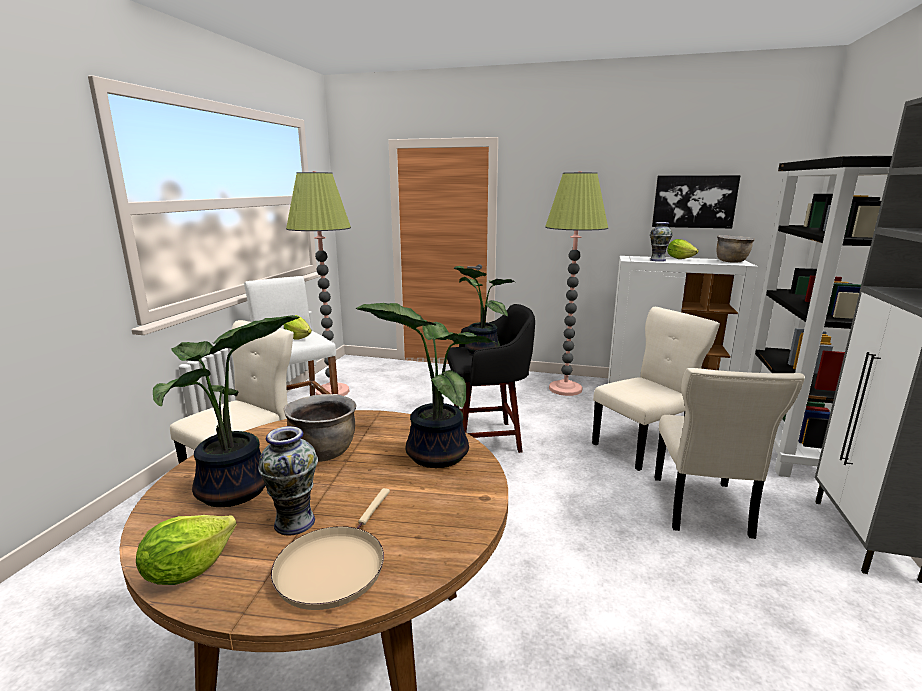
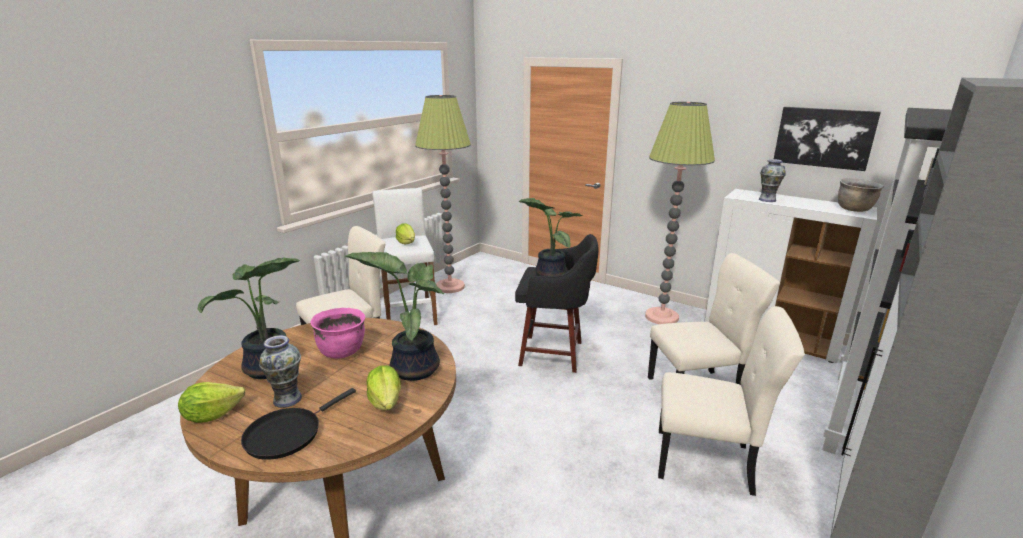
camera: 20 degrees right, 5 degrees up
beige frying pan [271,488,390,610] -> black frying pan [241,388,356,460]
brown cooking pot [284,394,357,462] -> pink cooking pot [310,308,365,358]
beige chair [655,368,805,539] -> beige chair turned 105 degrees counterclockwise [658,306,804,496]
lettuce [667,239,699,259] -> lettuce moved to [367,365,401,410]

